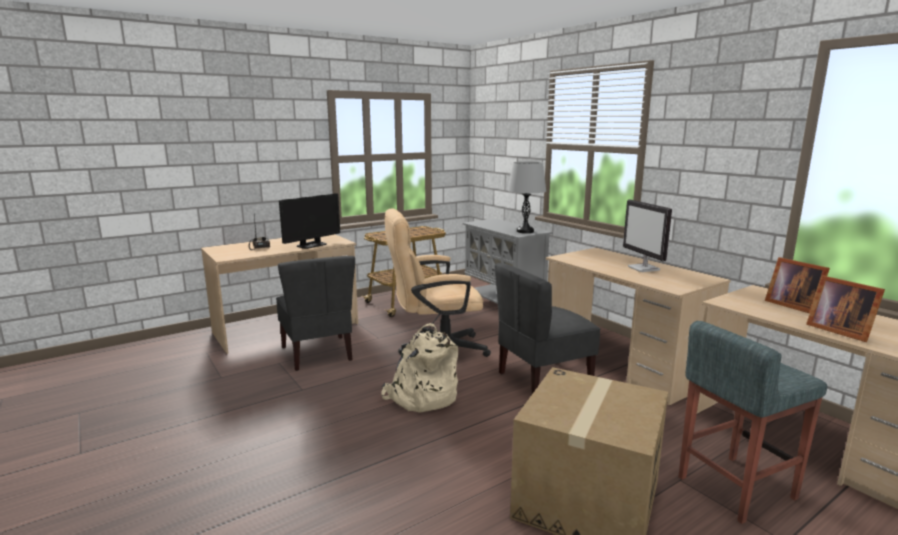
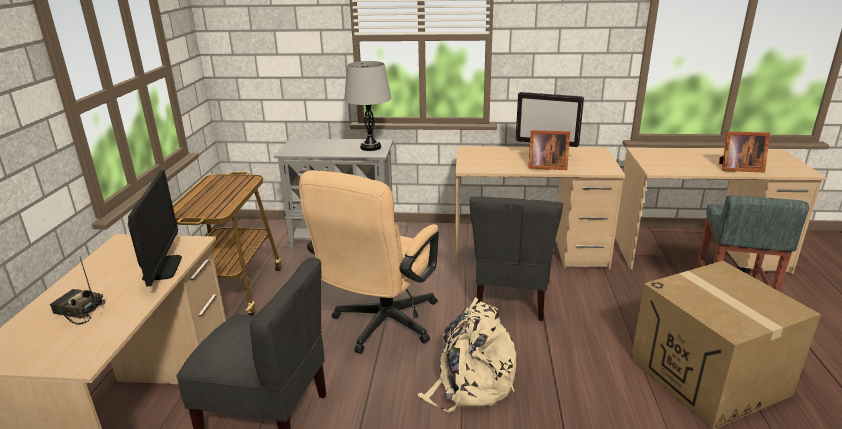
camera: 50 degrees left, 10 degrees up
picture frame [765,257,830,314] -> picture frame moved to [528,130,570,170]

